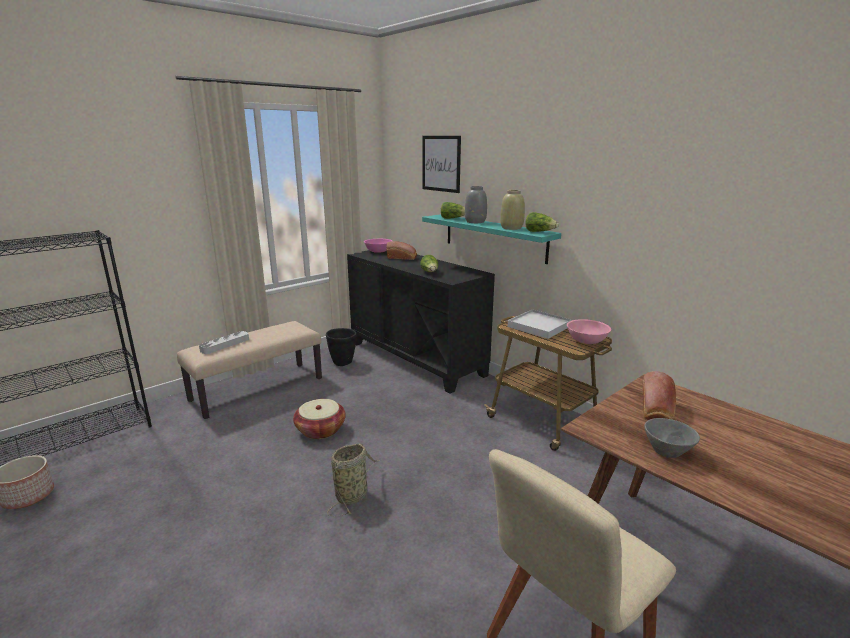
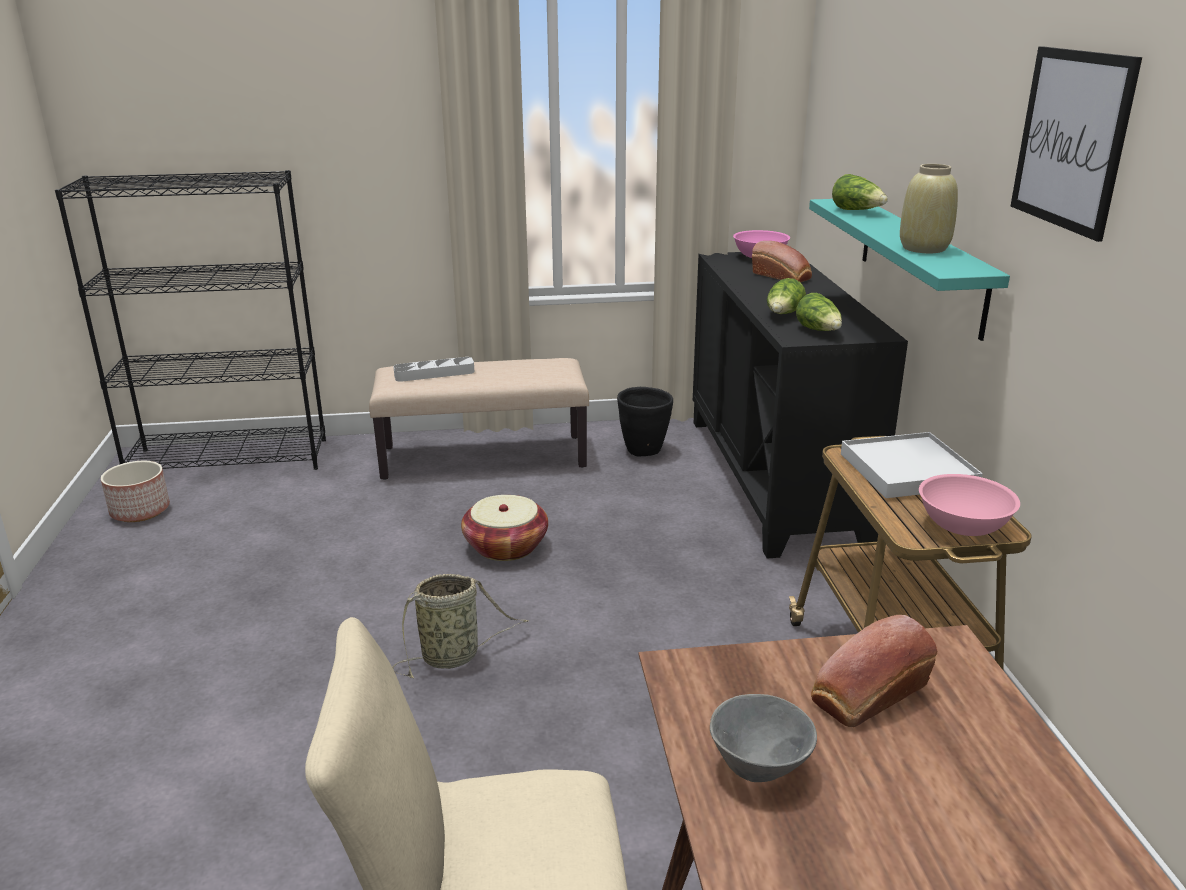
camera: 35 degrees right, 5 degrees up
picture [423,136,461,193] -> picture moved to [1011,46,1142,242]
grey vase [465,186,487,223] -> none
lettuce [525,212,559,232] -> lettuce moved to [796,293,842,331]

